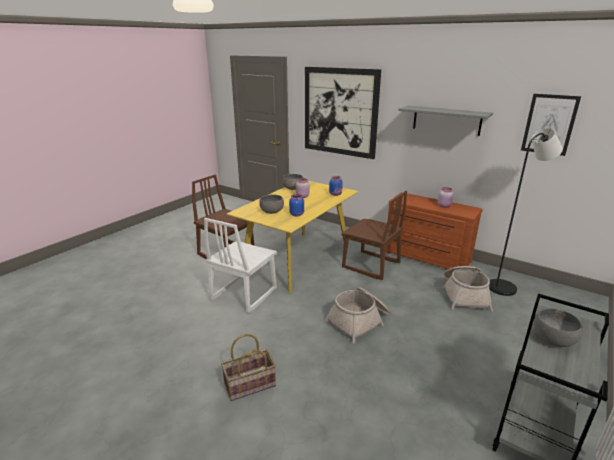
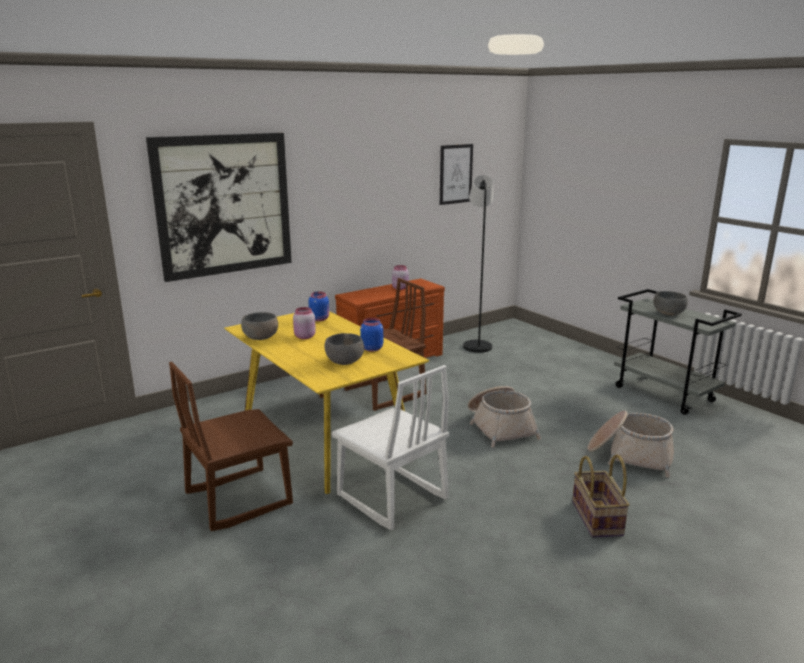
camera: 70 degrees left, 5 degrees down
grey shelf [398,106,493,136] -> none
basket [442,266,493,311] -> basket moved to [588,410,674,478]

